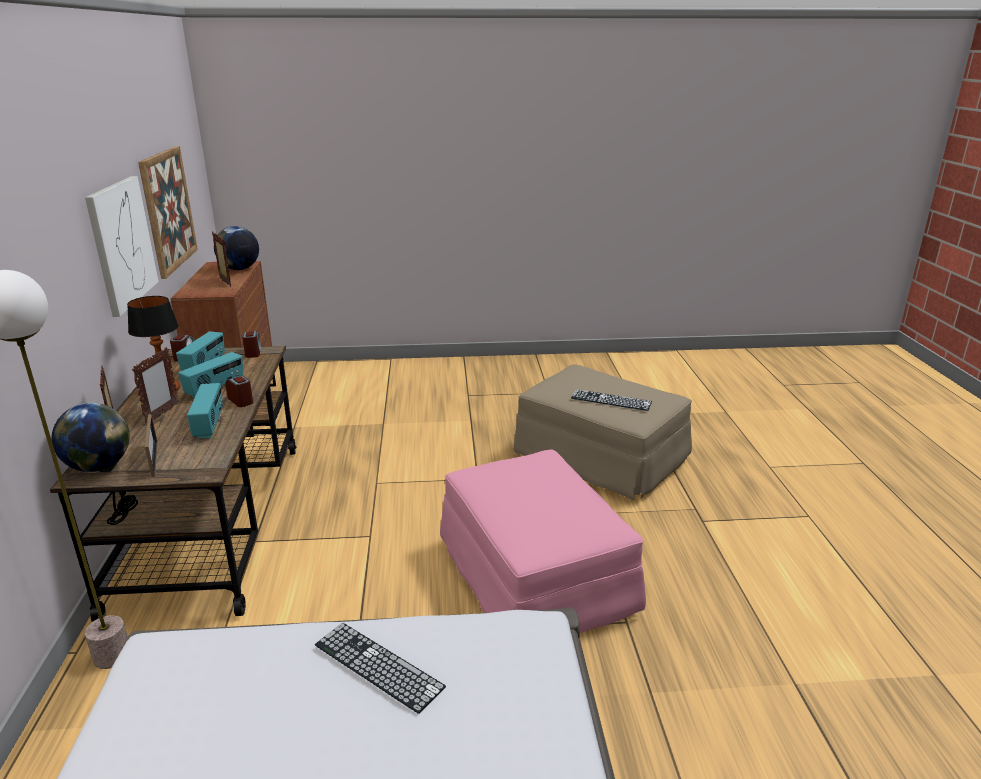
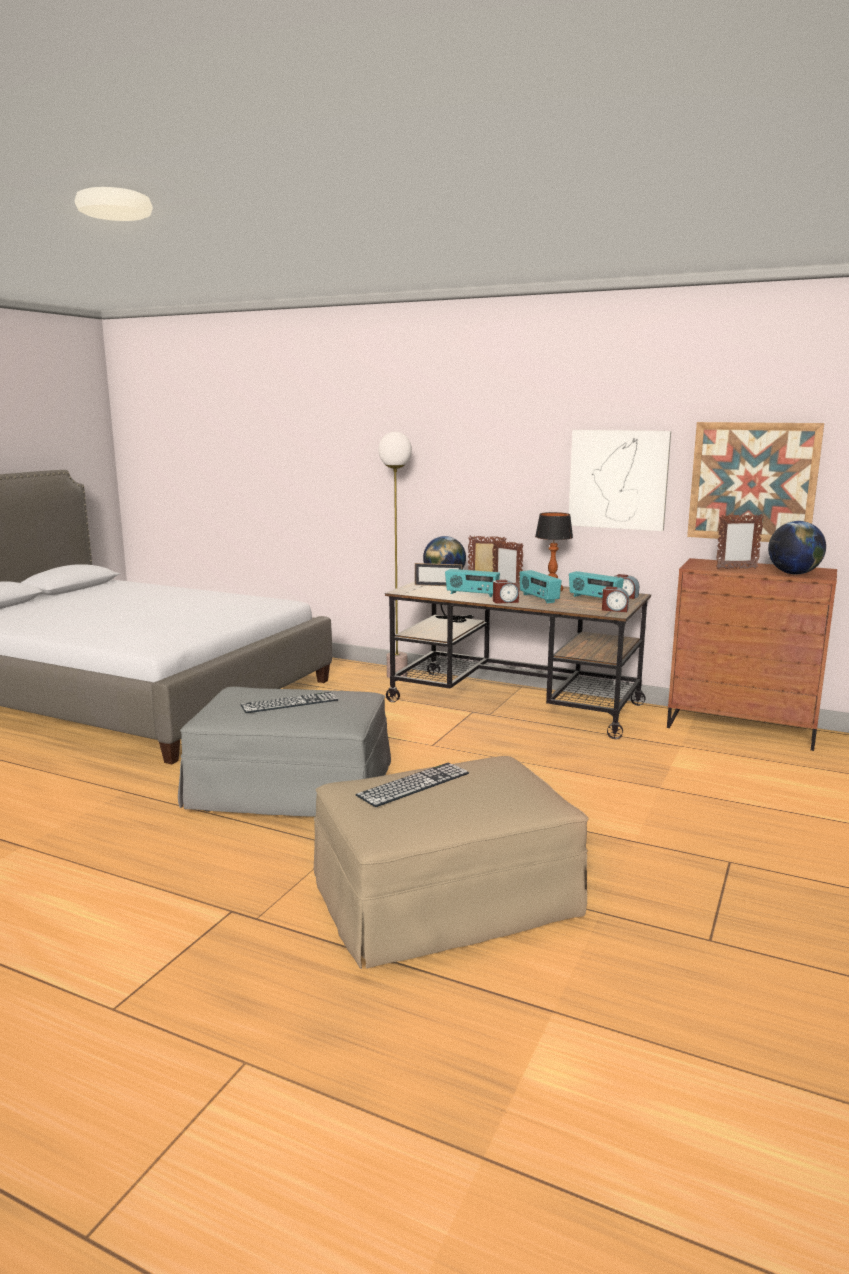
camera: 120 degrees right, 10 degrees down
keyboard [315,623,446,714] -> keyboard moved to [240,692,338,713]
pink ottoman [440,449,646,633] -> grey ottoman [178,687,391,817]

